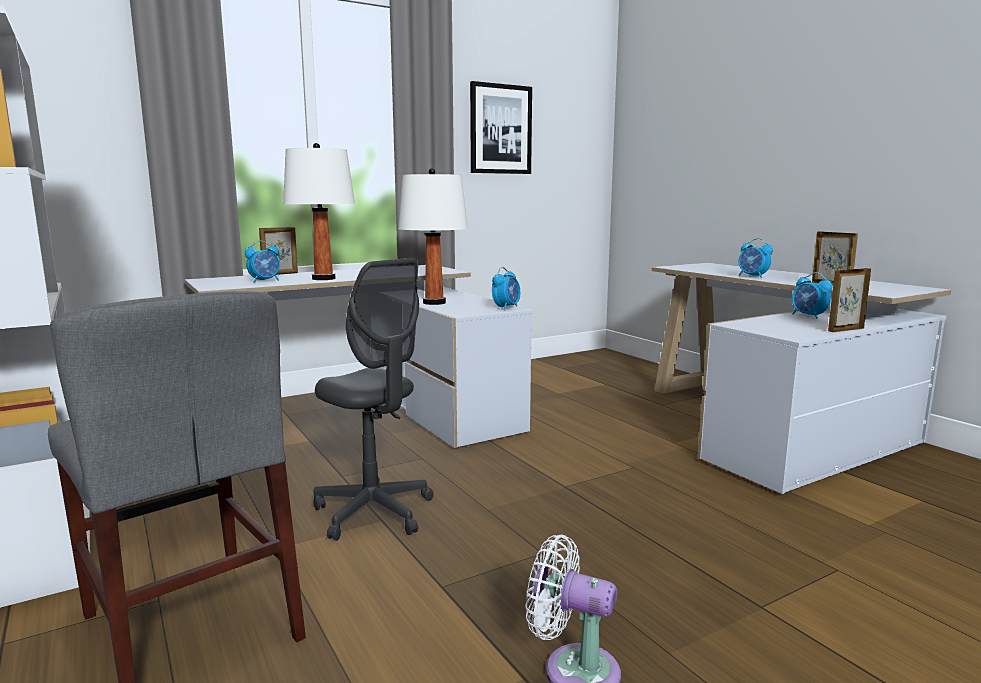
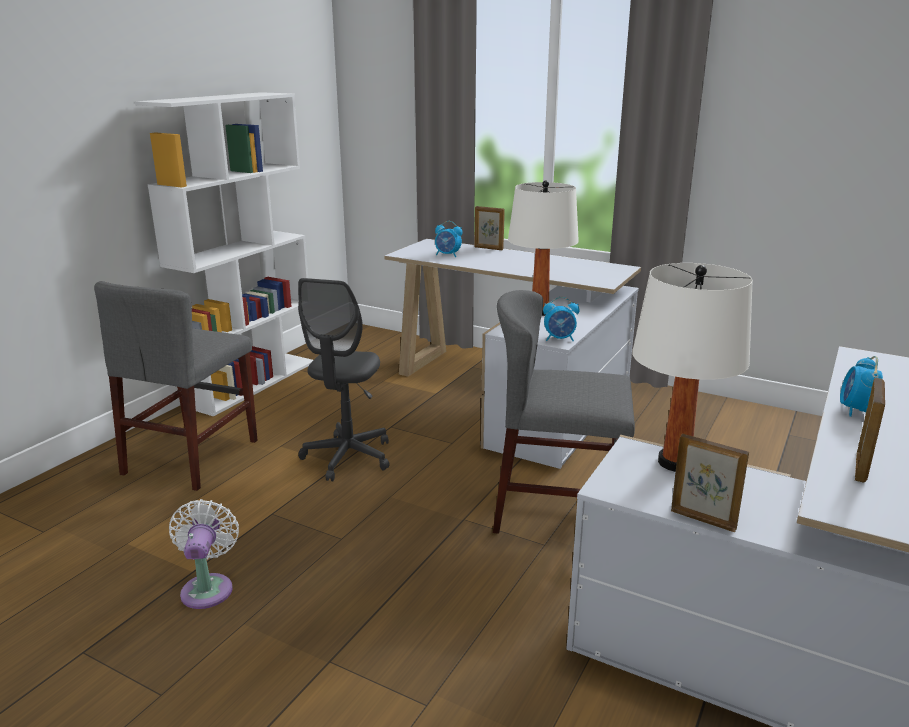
camera: 60 degrees right, 10 degrees up
white table lamp [283,143,355,280] -> white table lamp moved to [632,263,753,472]
picture [470,81,532,174] -> none
alarm clock [792,272,833,319] -> none
none -> grey chair [493,290,635,534]

